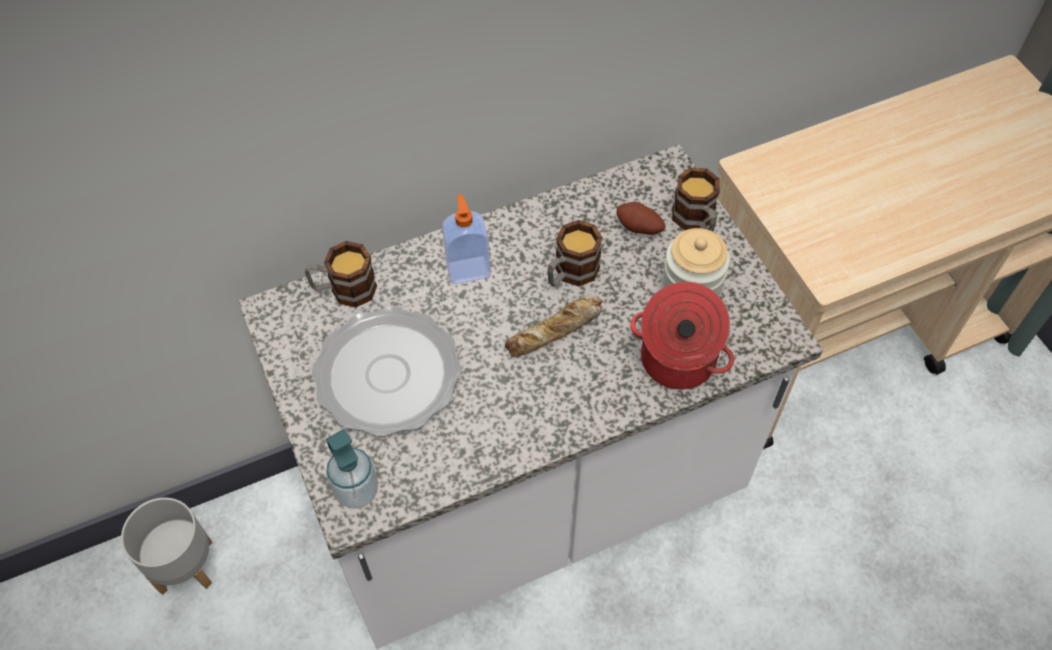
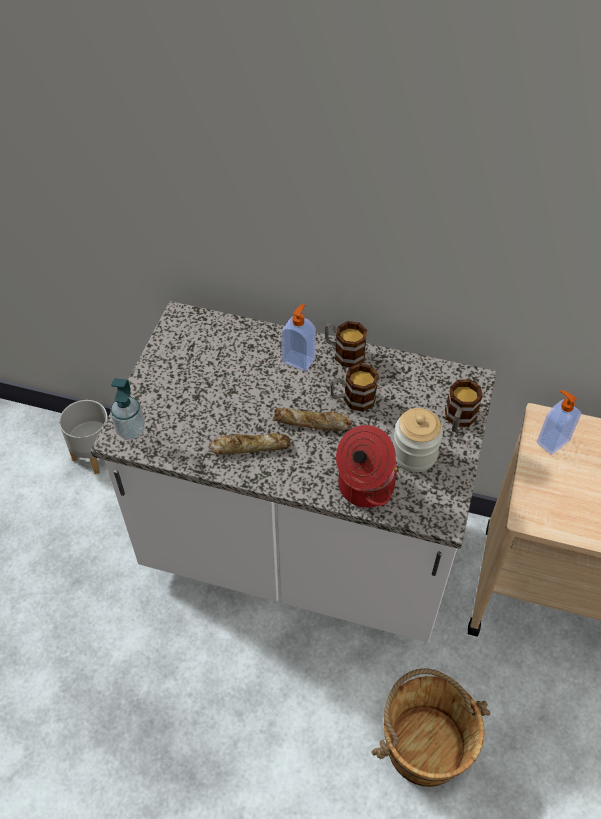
camera: 40 degrees right, 5 degrees down
mug [305,241,377,307] -> mug moved to [325,321,367,367]
plate [312,307,462,437] -> none
potato [616,202,666,235] -> none
none -> bread [209,433,291,455]
none -> brown bucket [371,668,490,787]
none -> soap dispenser [537,390,582,455]

